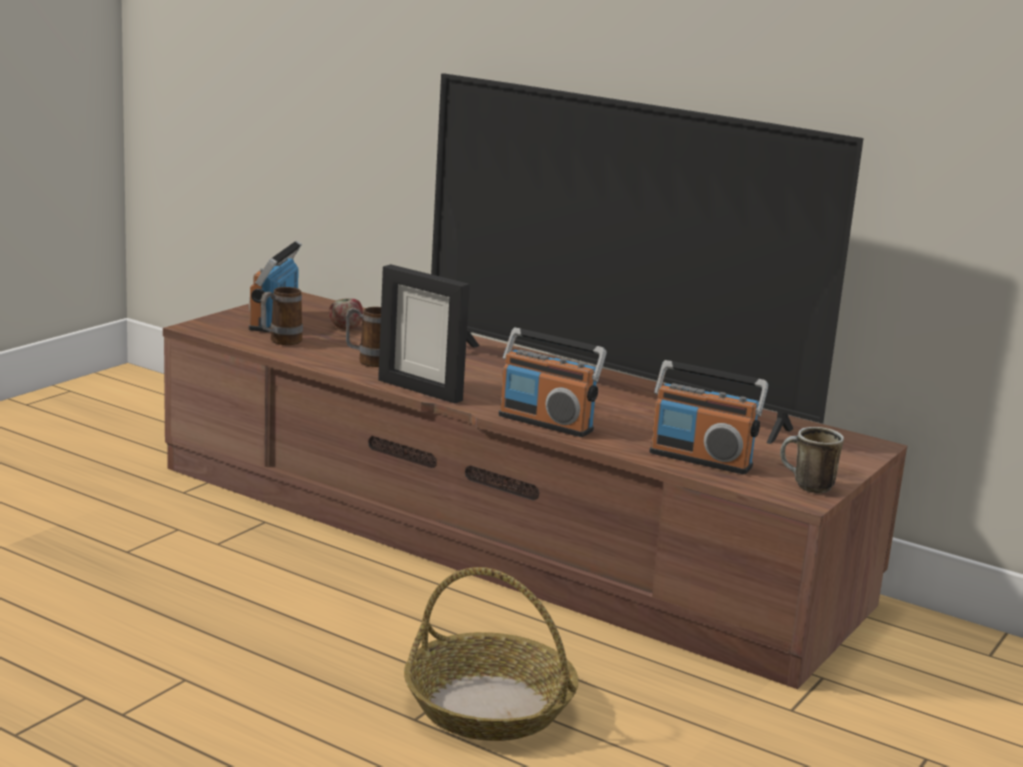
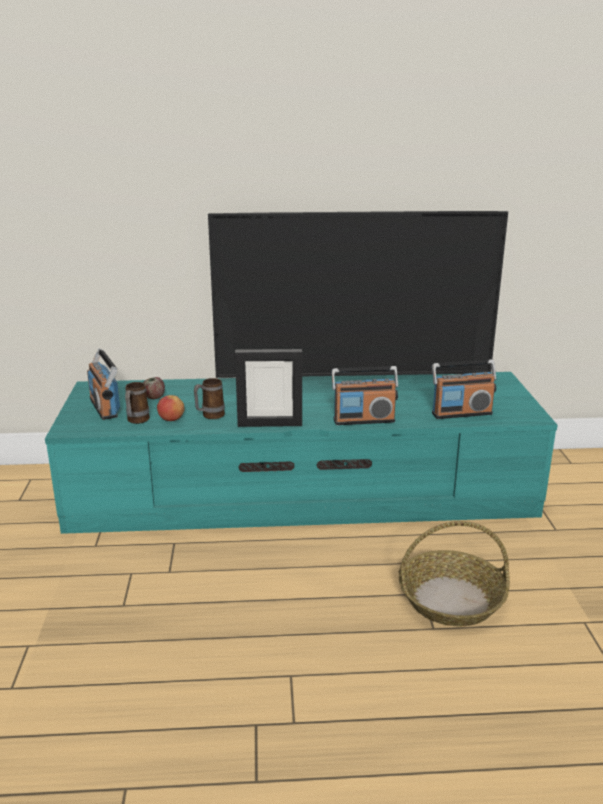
camera: 35 degrees left, 5 degrees up
brown tv stand [163,292,908,689] -> turquoise tv stand [45,372,558,534]
mug [780,427,844,493] -> none
none -> apple [157,395,185,421]

